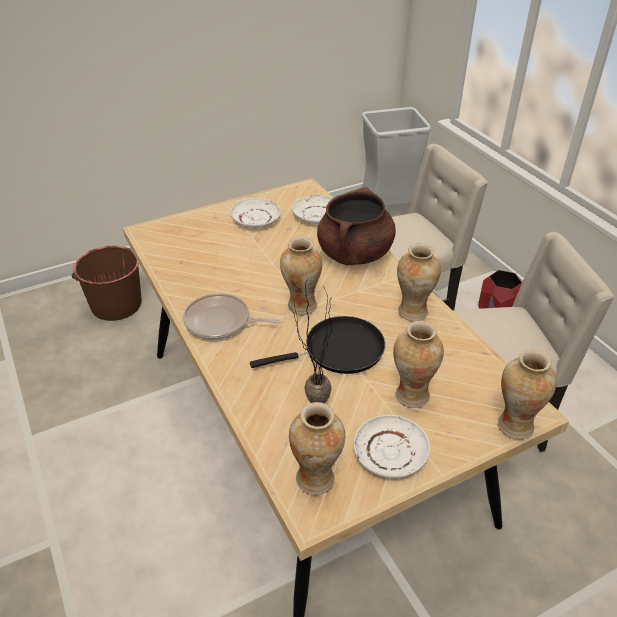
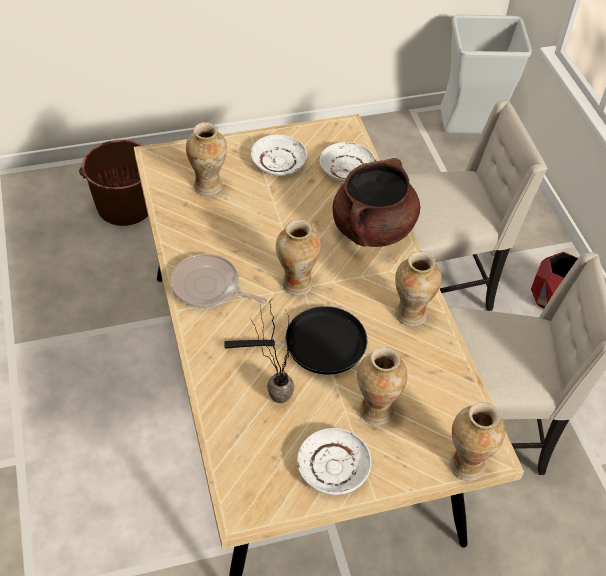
camera: 10 degrees right, 10 degrees up
vase [289,402,345,495] -> vase moved to [186,122,227,196]

